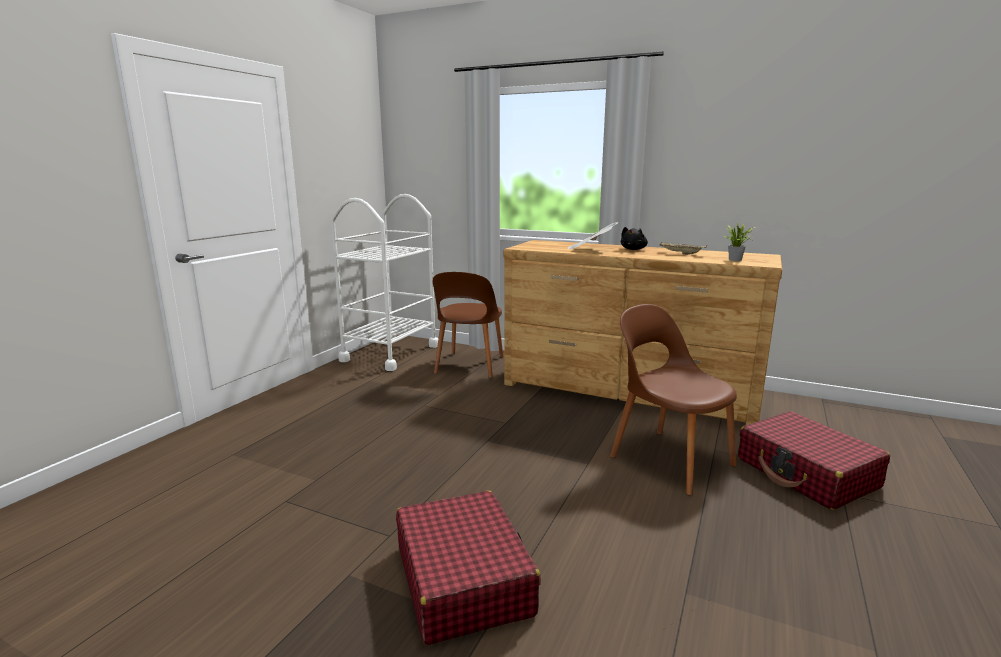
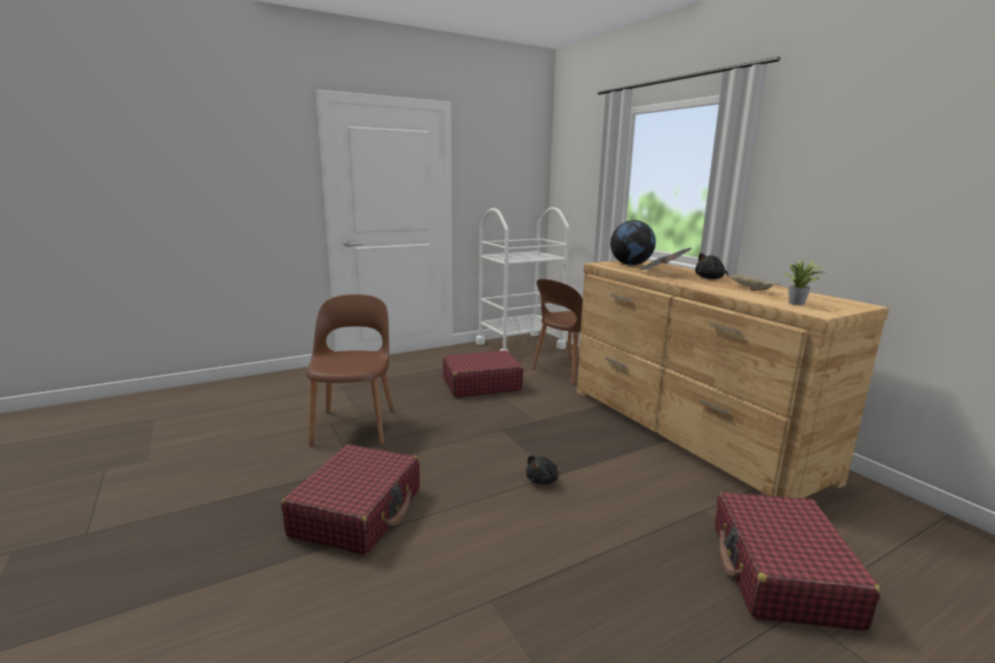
camera: 35 degrees right, 0 degrees up
brown chair [610,304,737,496] -> brown chair moved to [306,294,394,446]
none -> red suitcase [443,350,524,398]
none -> black plush toy [526,456,558,484]
none -> globe [610,220,656,265]

